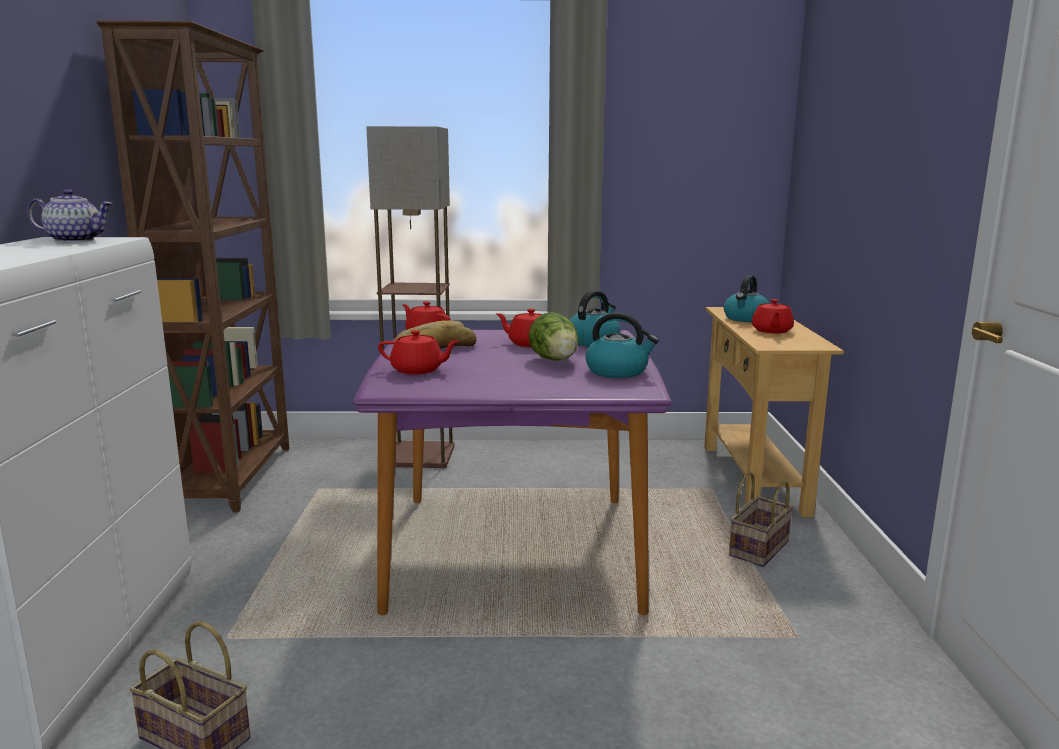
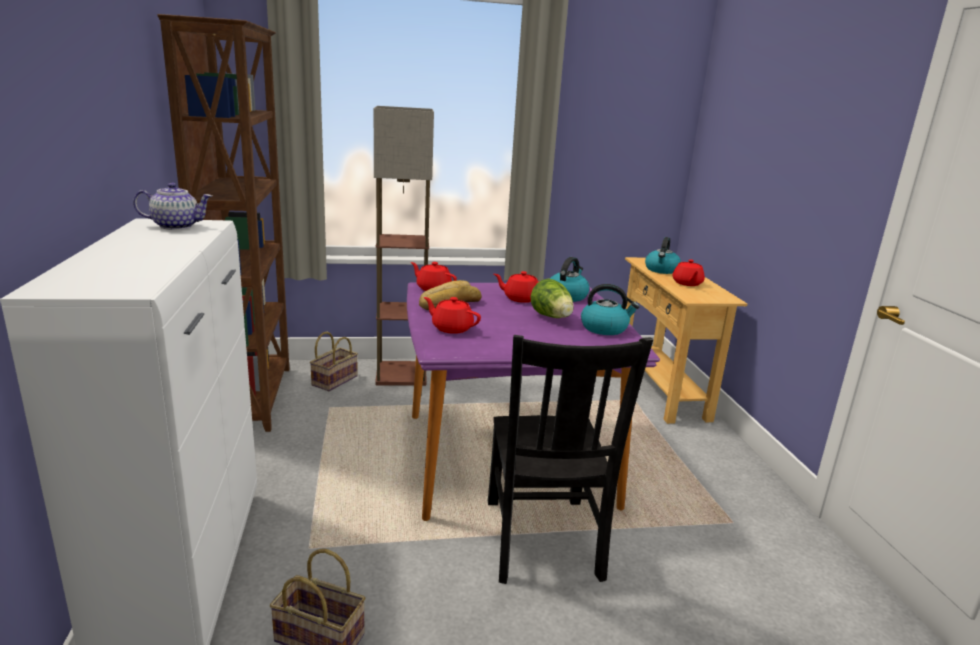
camera: 10 degrees left, 5 degrees up
red teapot [378,330,459,375] -> red teapot turned 150 degrees counterclockwise [424,297,481,334]
basket [729,471,793,567] -> basket moved to [310,332,358,391]
none -> black chair [488,335,653,584]

